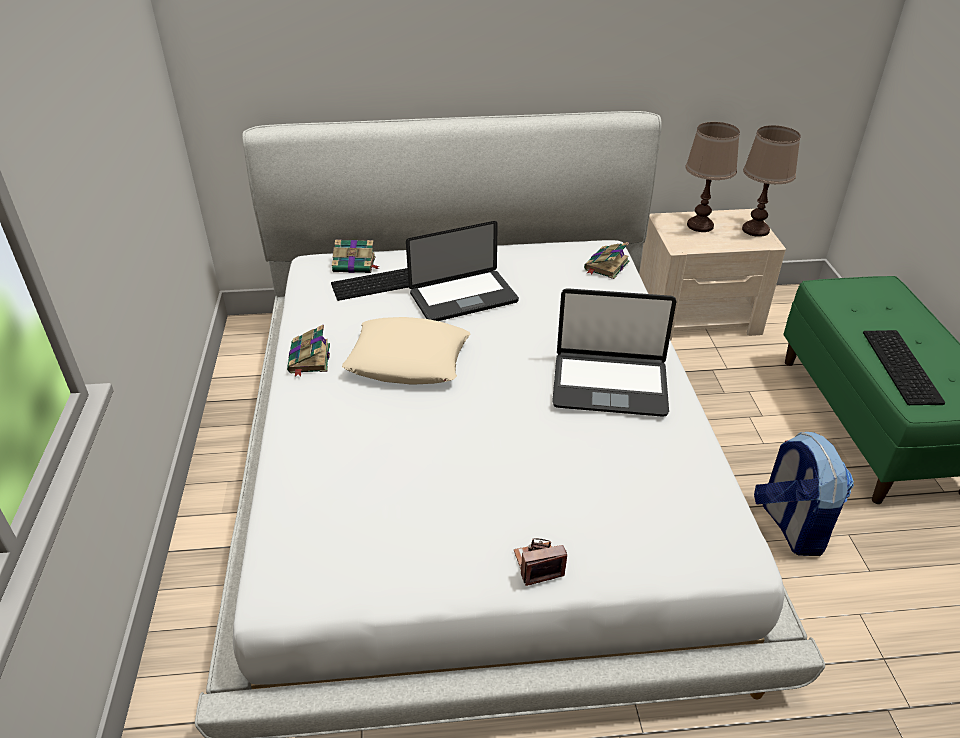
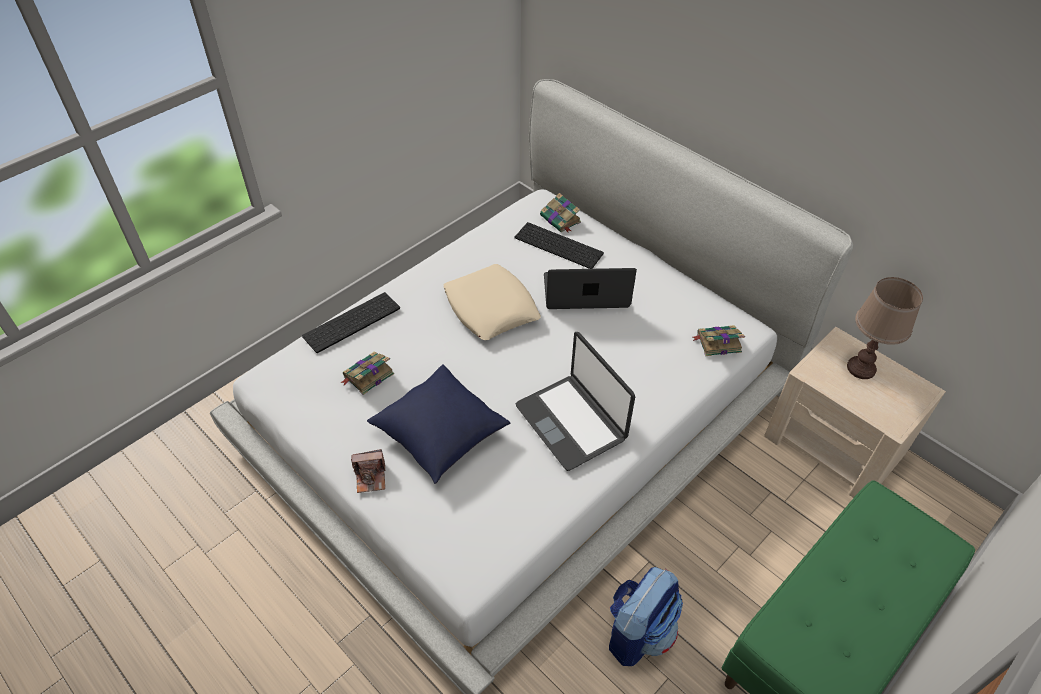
camera: 50 degrees right, 10 degrees up
book [287,325,330,376] -> book moved to [340,352,394,395]
laptop [406,221,519,321] -> laptop turned 150 degrees clockwise [544,268,637,309]
camera [514,538,567,586] -> camera turned 135 degrees clockwise [351,449,385,493]
brown table lamp [742,125,801,237] -> none
keyboard [863,330,946,405] -> keyboard moved to [302,292,400,353]
none -> blue pillow [367,364,511,484]

